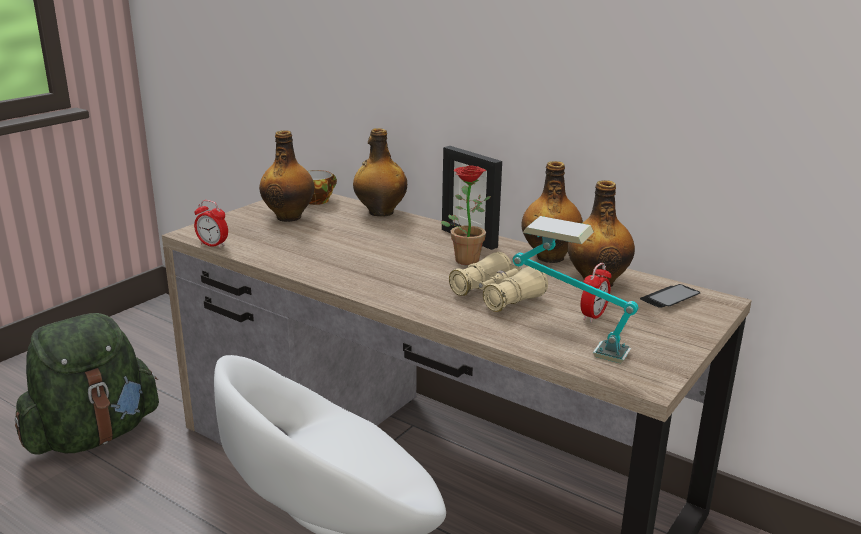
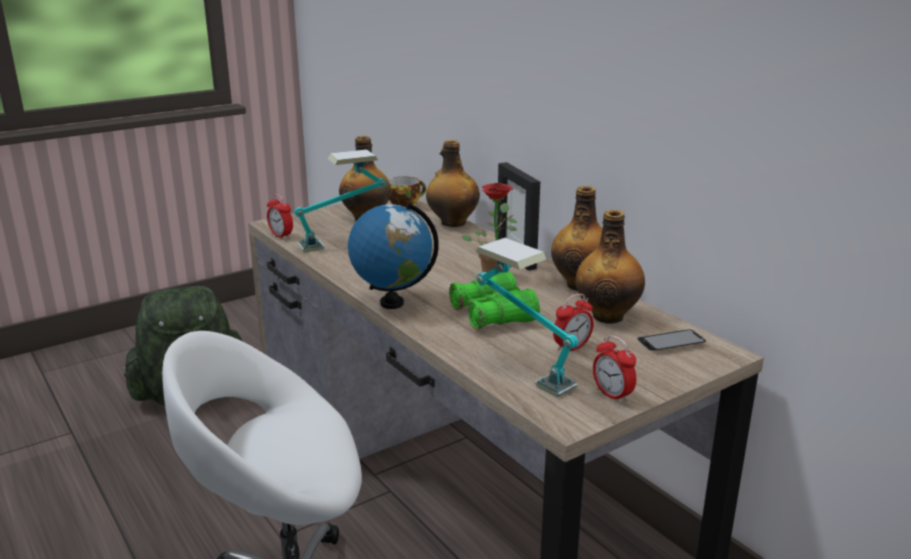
camera: 20 degrees right, 0 degrees up
beige binoculars [449,252,548,312] -> green binoculars [449,272,540,330]
none -> table lamp [294,149,387,252]
none -> globe [348,202,439,309]
none -> alarm clock [593,335,636,404]

